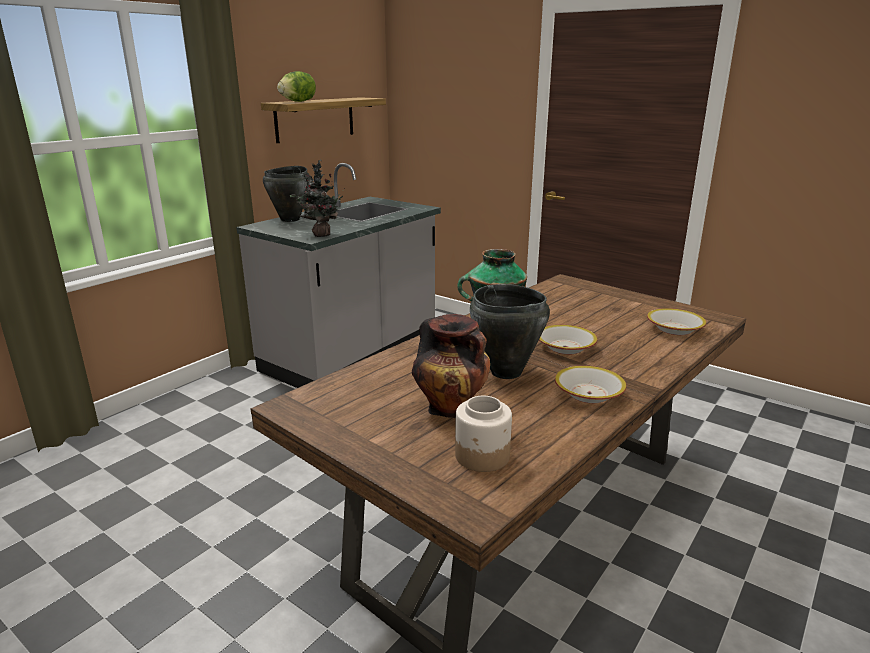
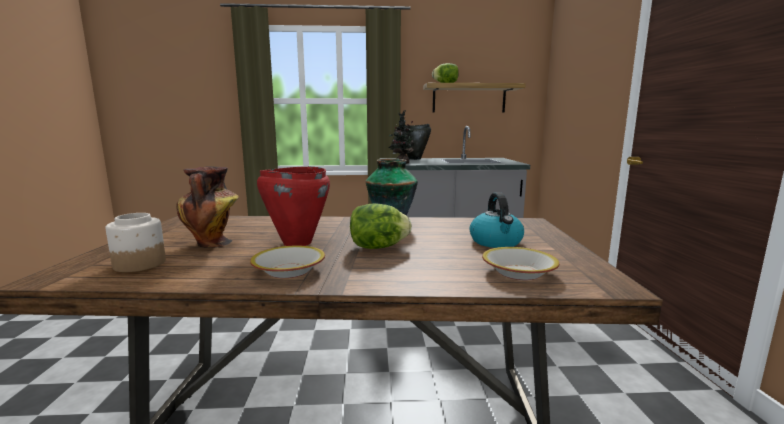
camera: 50 degrees right, 10 degrees down
black cooking pot [470,284,550,379] -> red cooking pot [257,166,330,246]
bowl [539,325,597,354] -> lettuce [350,203,412,249]
none -> kettle [470,192,524,248]

